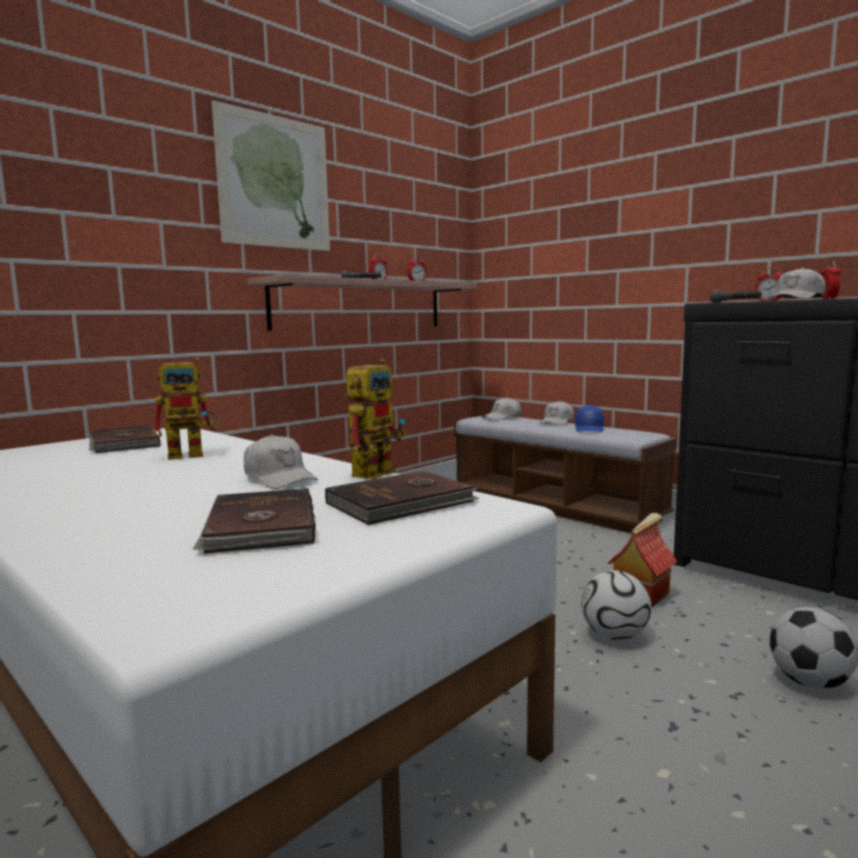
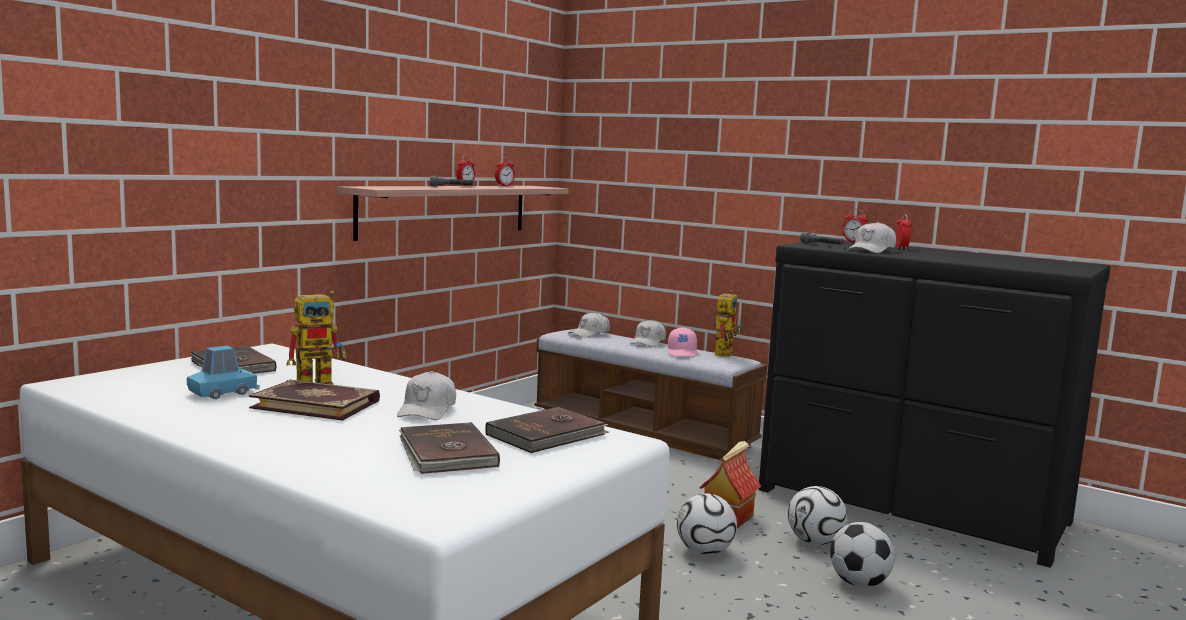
camera: 10 degrees left, 0 degrees up
picture [212,101,330,251] -> none
white cap [244,434,318,489] -> white cap turned 60 degrees clockwise [397,371,456,420]
toy robot [347,358,406,480] -> toy robot moved to [714,290,742,357]
blue cap [575,405,604,432] -> pink cap [668,327,697,357]
none -> blue toy car [187,346,260,399]
none -> book [249,380,380,421]
none -> football [788,486,847,545]

